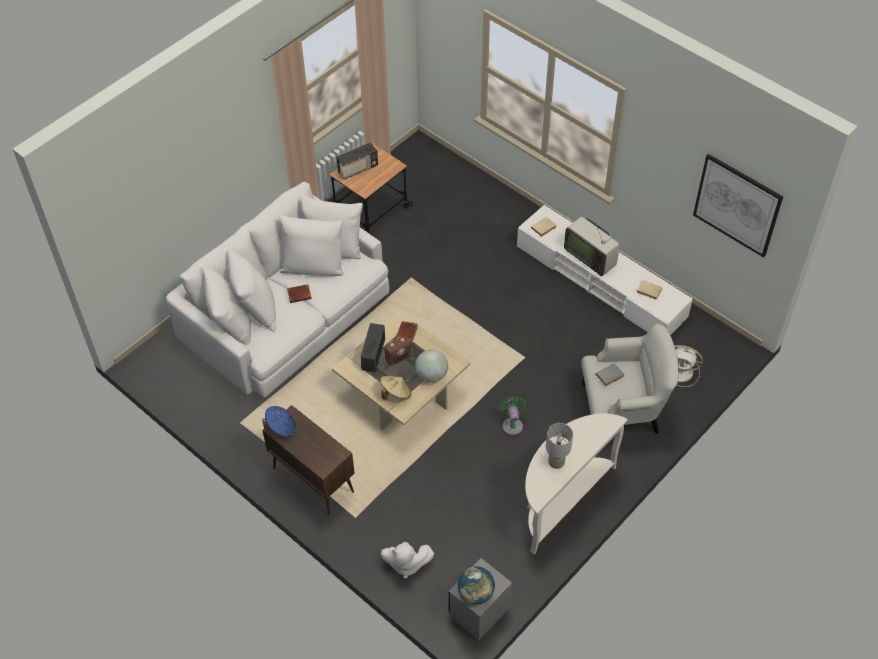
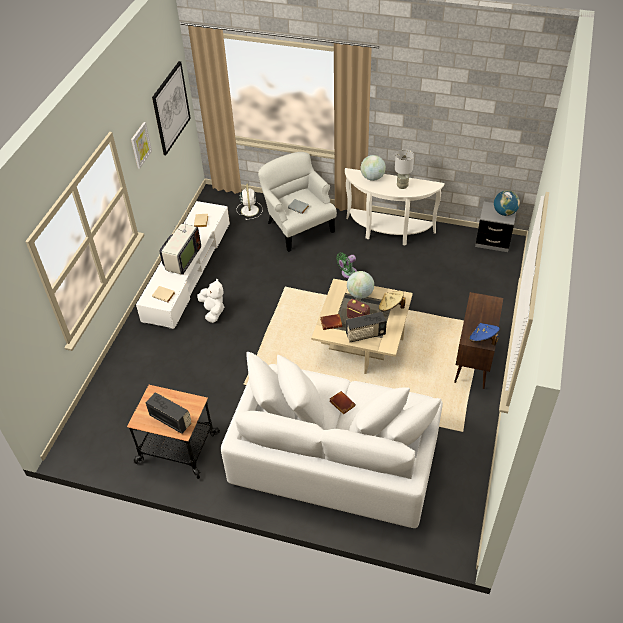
camera: 115 degrees left, 5 degrees down
white plush toy [381,542,434,578] -> white plush toy moved to [197,279,225,323]
none -> picture [131,122,152,169]
none -> globe [360,155,386,181]

